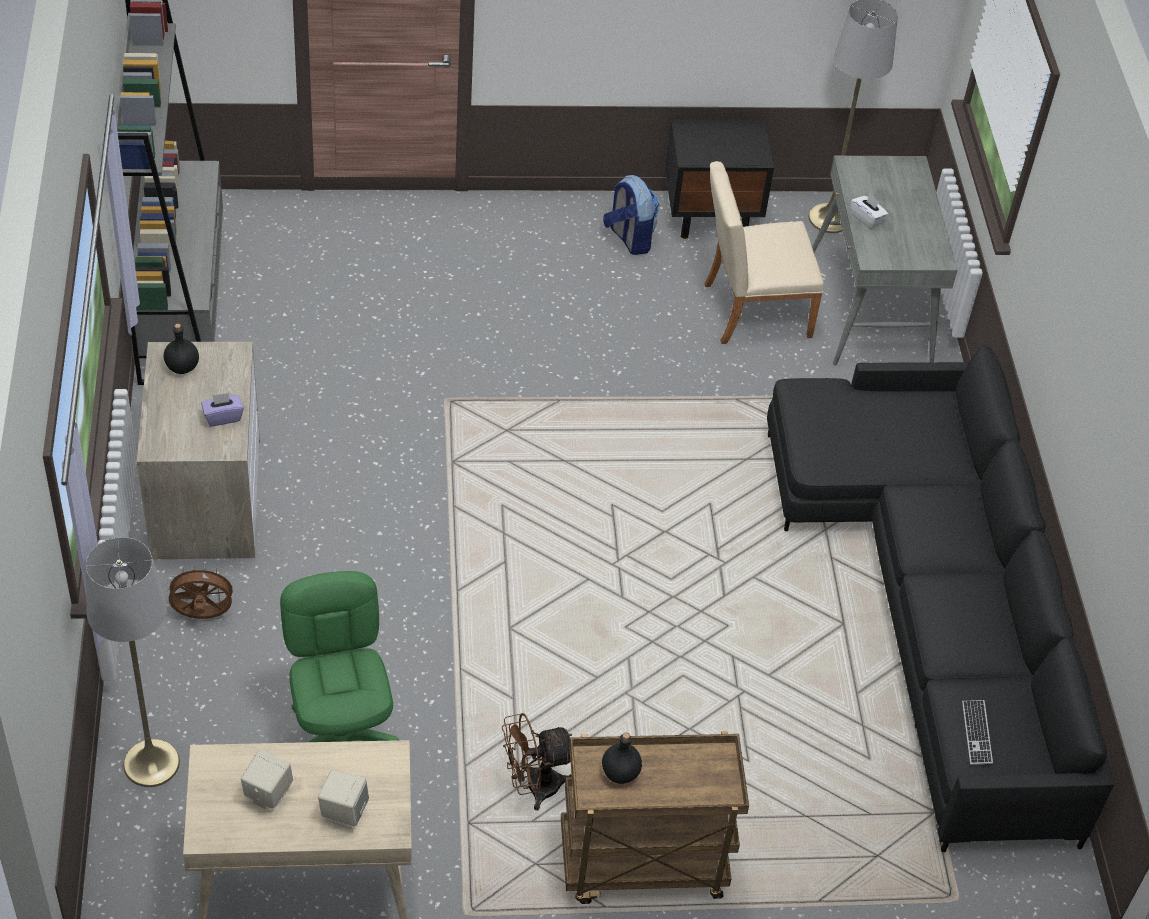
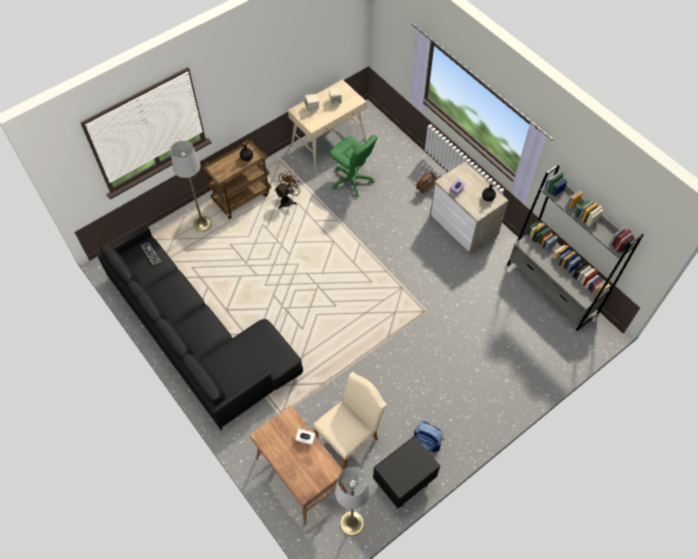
camera: 150 degrees right, 10 degrees up
grey floor lamp [86,537,180,787] -> grey floor lamp moved to [170,141,212,232]
grey desk [812,156,958,366] -> brown desk [250,405,347,525]

